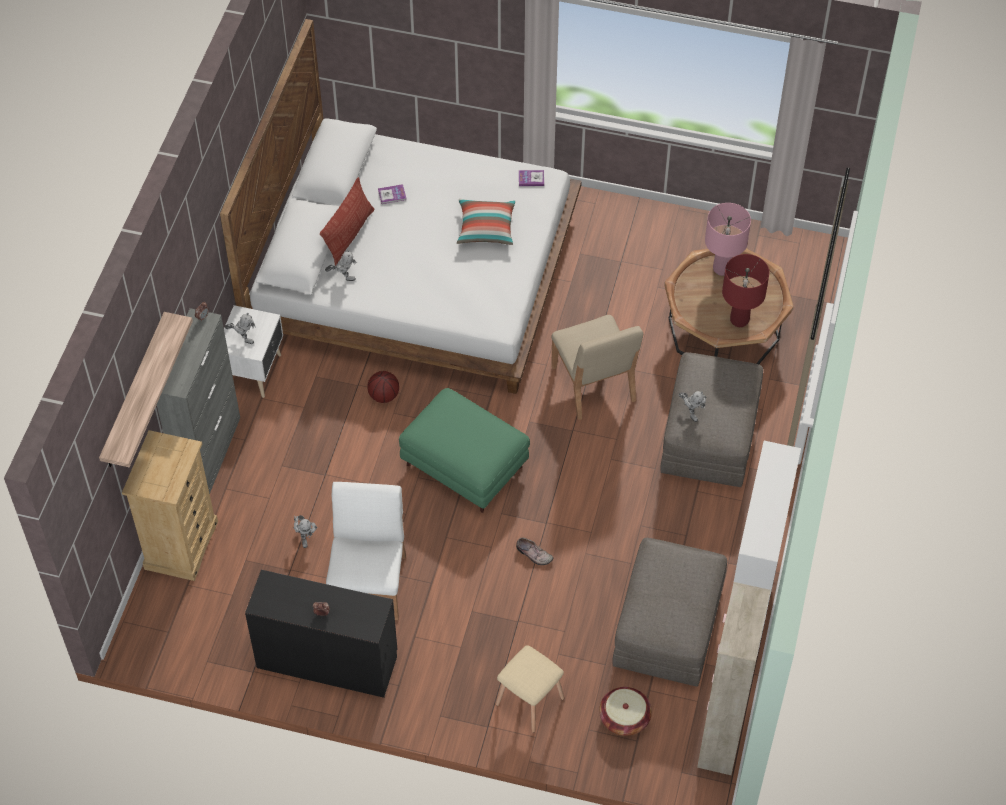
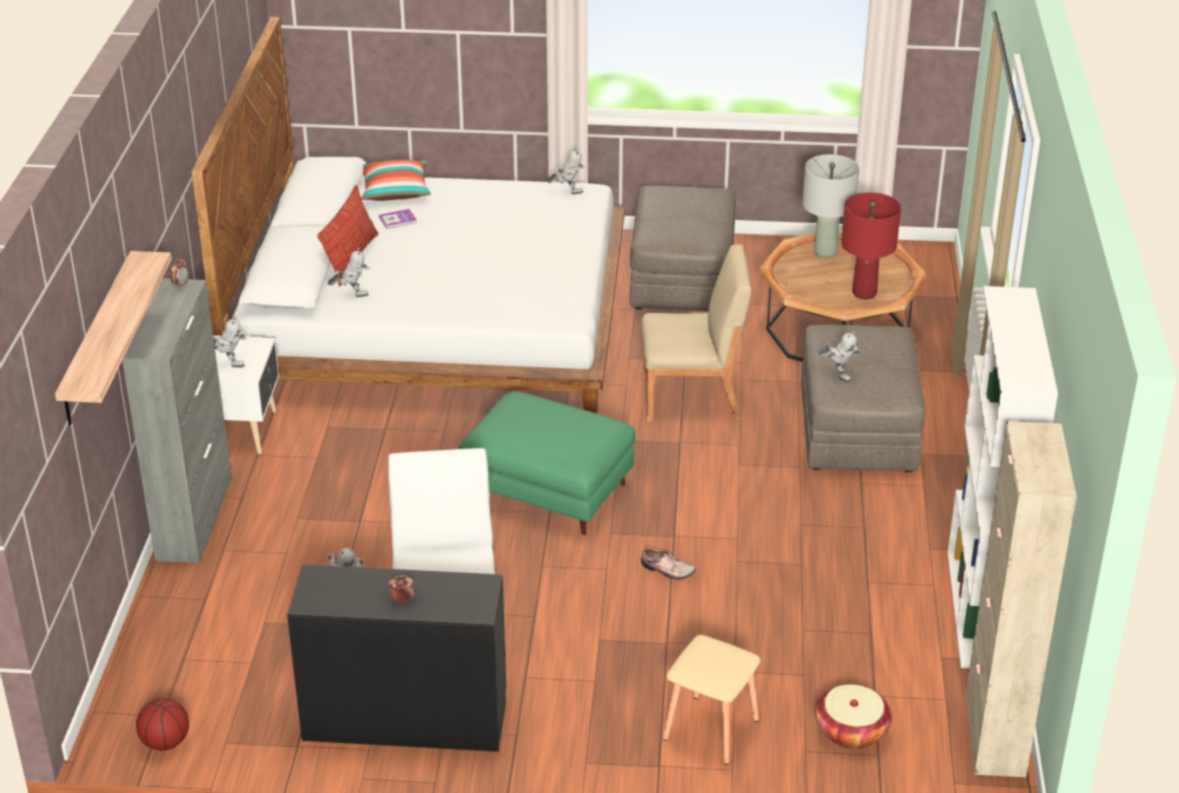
camera: 10 degrees left, 20 degrees down
beige dresser [122,430,218,581] -> none
basketball [367,371,399,403] -> basketball moved to [136,698,189,751]
pillow [457,199,515,245] -> pillow moved to [362,160,431,201]
book [519,170,544,186] -> toy robot [547,148,586,194]
beige chair [551,315,643,420] -> beige chair turned 60 degrees counterclockwise [641,244,751,422]
grey ottoman [613,538,727,687] -> grey ottoman moved to [630,185,736,311]
pink table lamp [705,203,751,276] -> grey table lamp [803,154,860,258]

